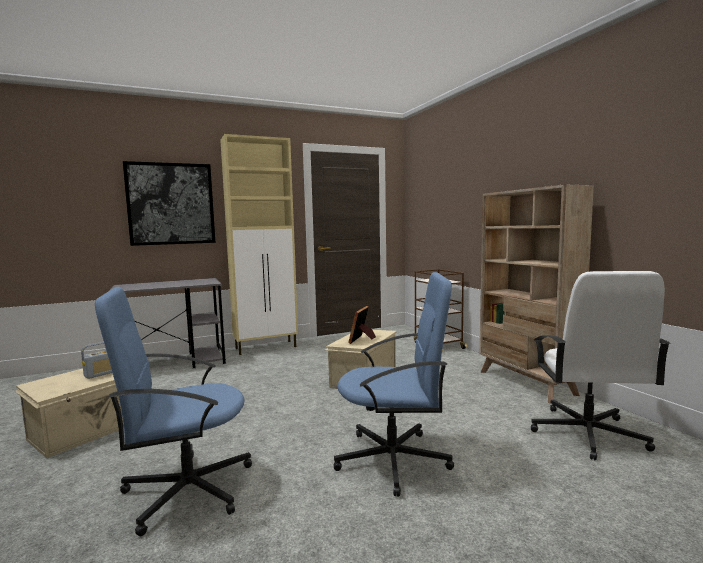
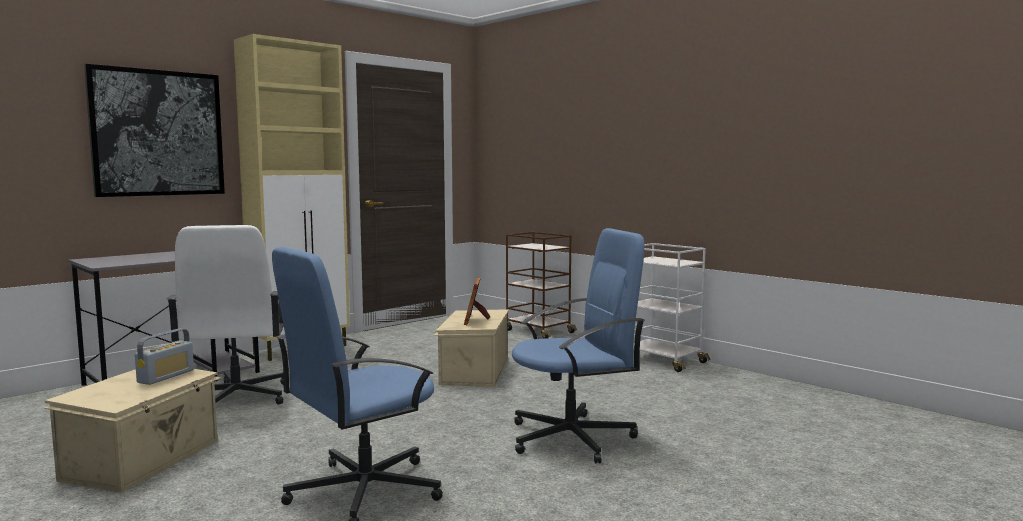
camera: 20 degrees left, 0 degrees up
beige bookcase [480,184,594,403] -> white cart [633,243,711,372]
white office chair [531,271,671,460] -> white office chair moved to [167,225,284,405]

